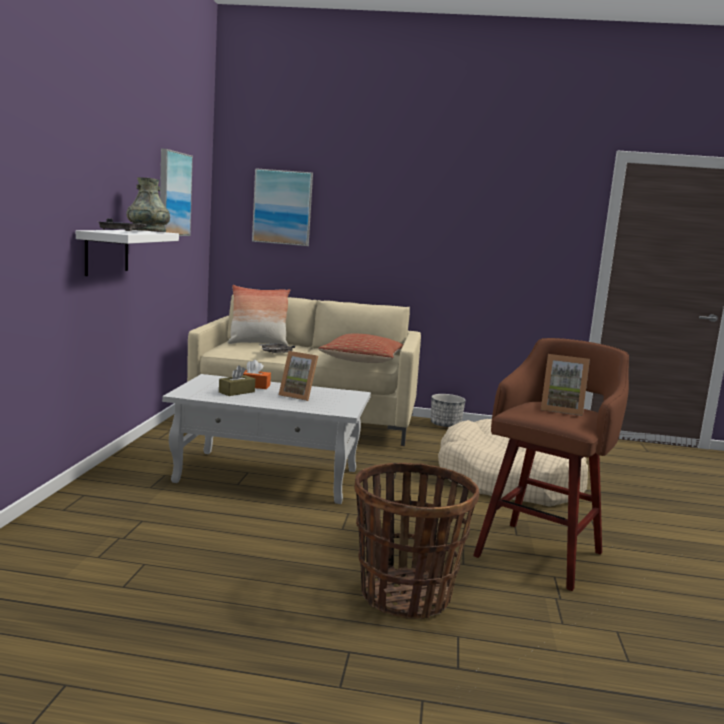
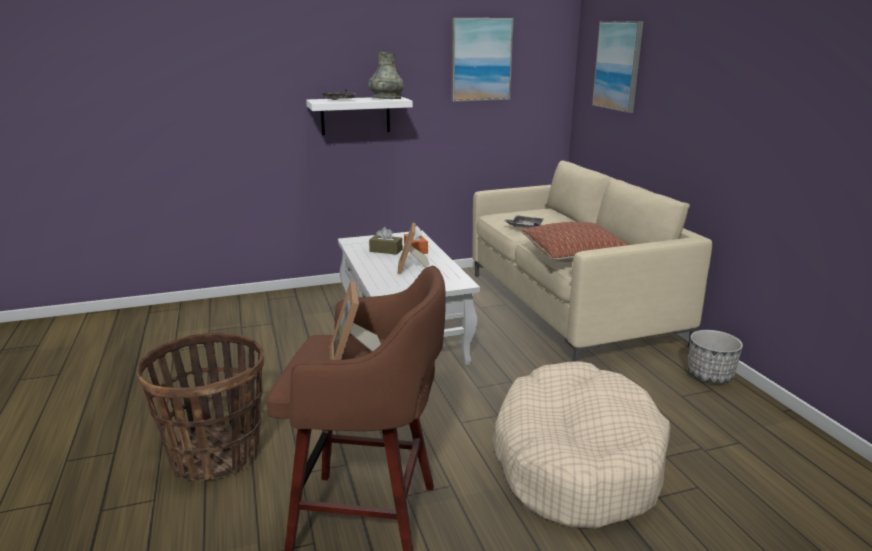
camera: 65 degrees right, 10 degrees up
pillow [227,285,290,346] -> none

